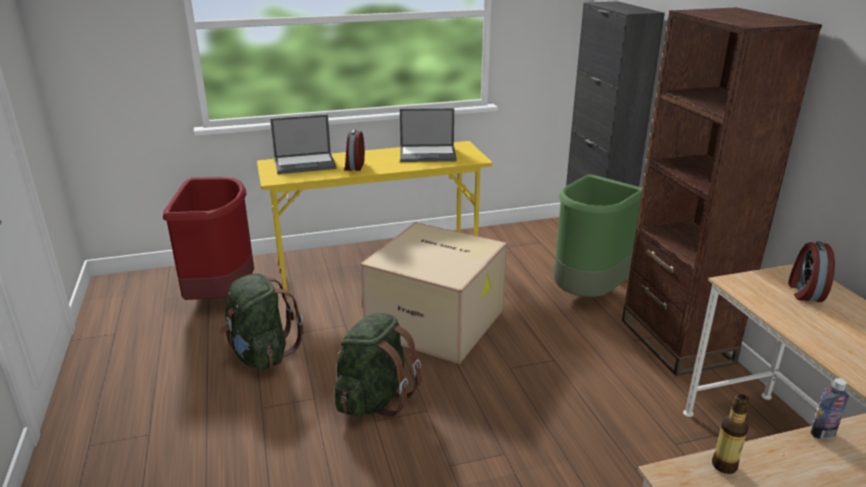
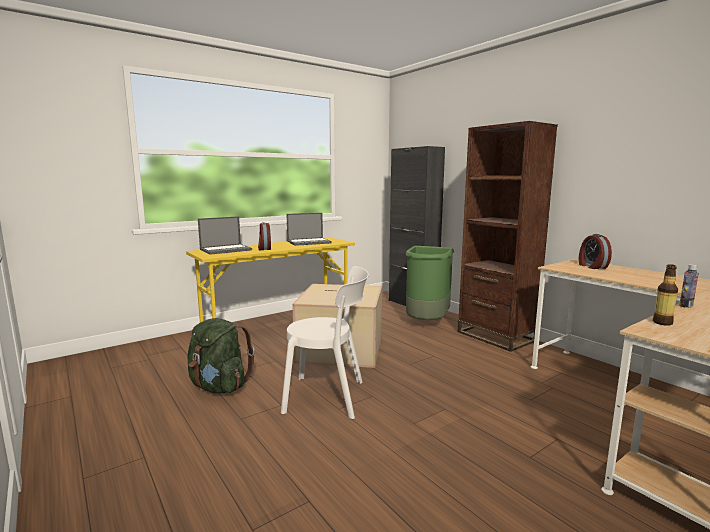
camera: 20 degrees left, 15 degrees down
red trash can [163,177,254,300] -> none
green backpack [334,313,422,418] -> white chair [281,266,369,419]

